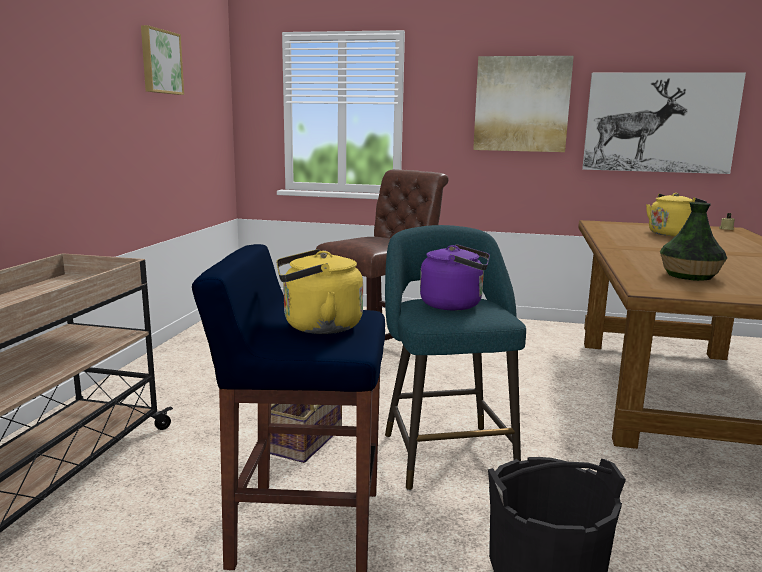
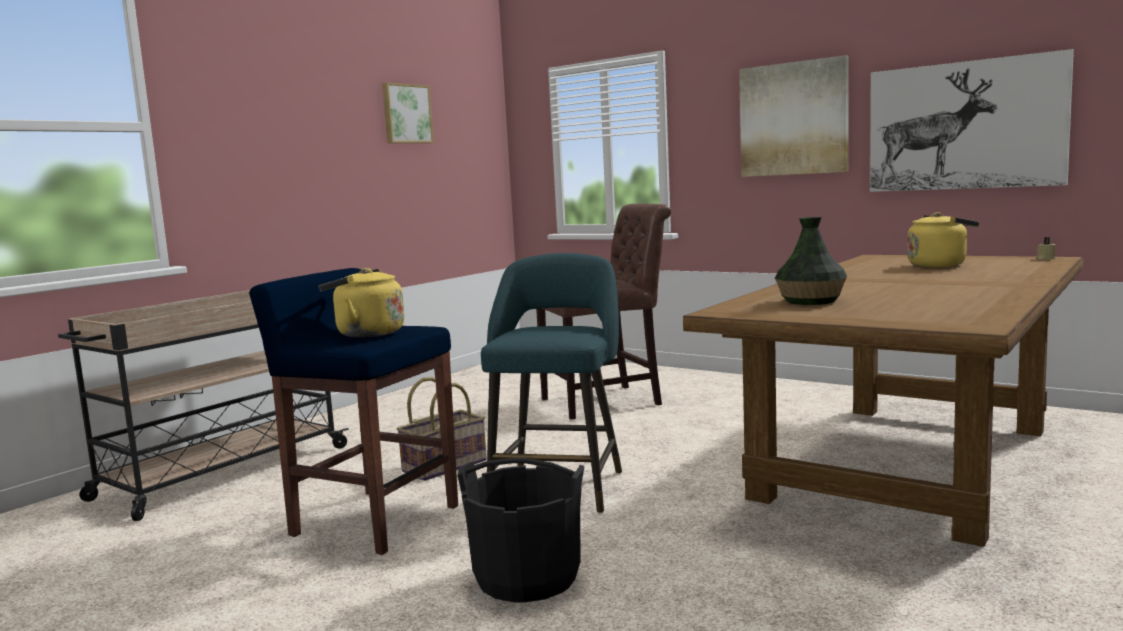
camera: 25 degrees right, 5 degrees down
purple kettle [420,244,490,310] -> none

